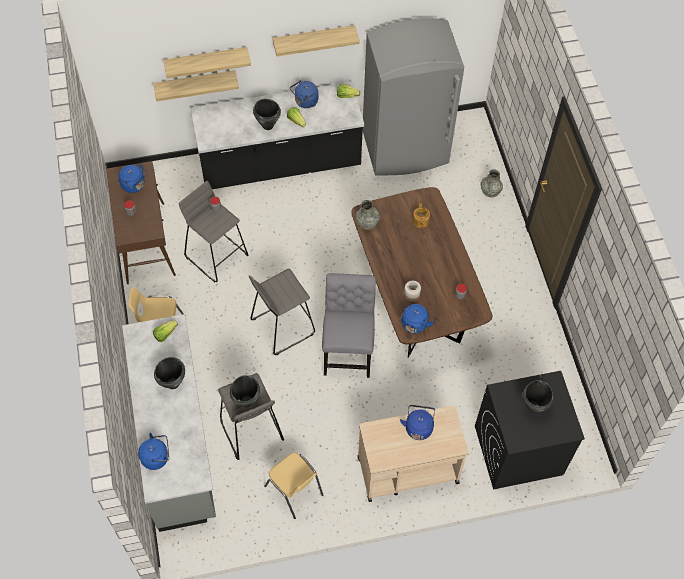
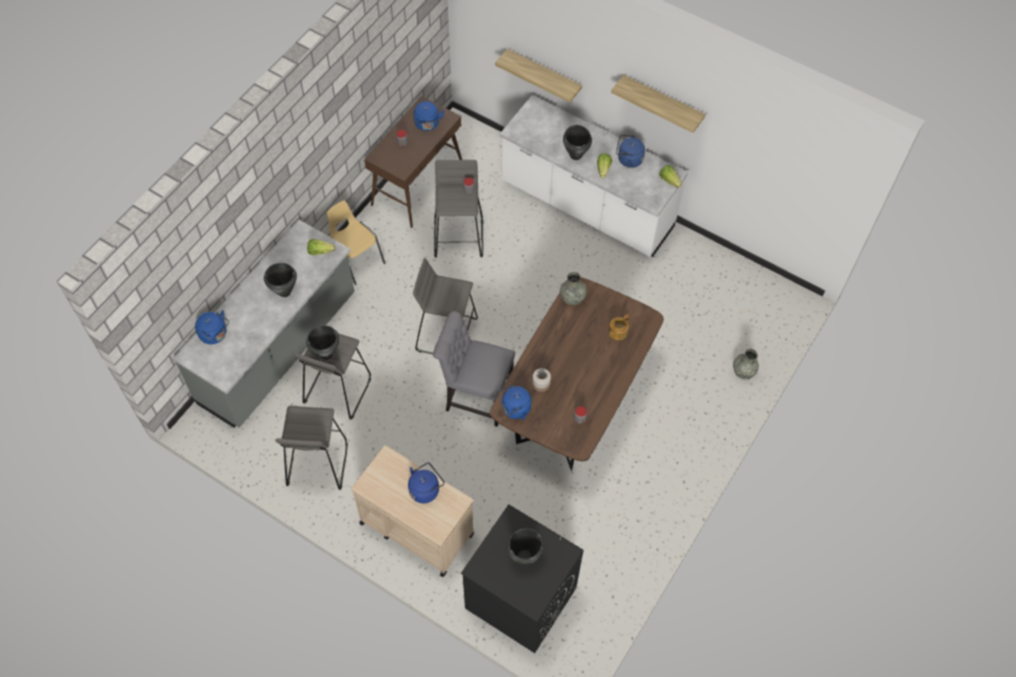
camera: 45 degrees right, 0 degrees up
shelf [163,47,251,79] -> none
black counter [190,82,364,189] -> white counter [500,95,688,257]
yellow chair [264,453,324,519] -> grey stool [275,406,348,490]
grey chair [322,273,376,378] -> grey chair turned 120 degrees counterclockwise [433,311,515,427]
grey fridge [363,18,464,176] -> none

